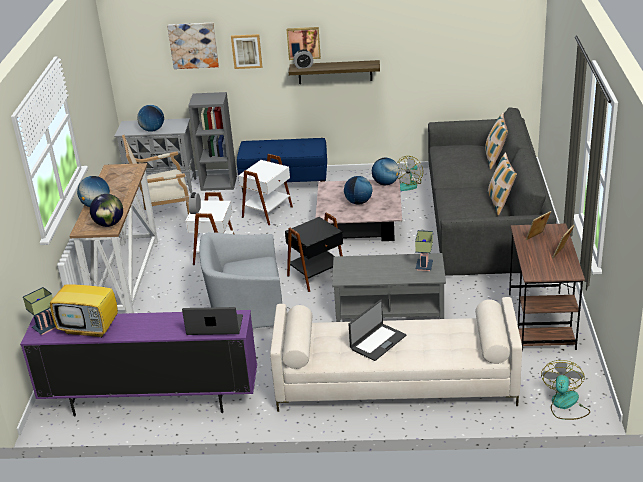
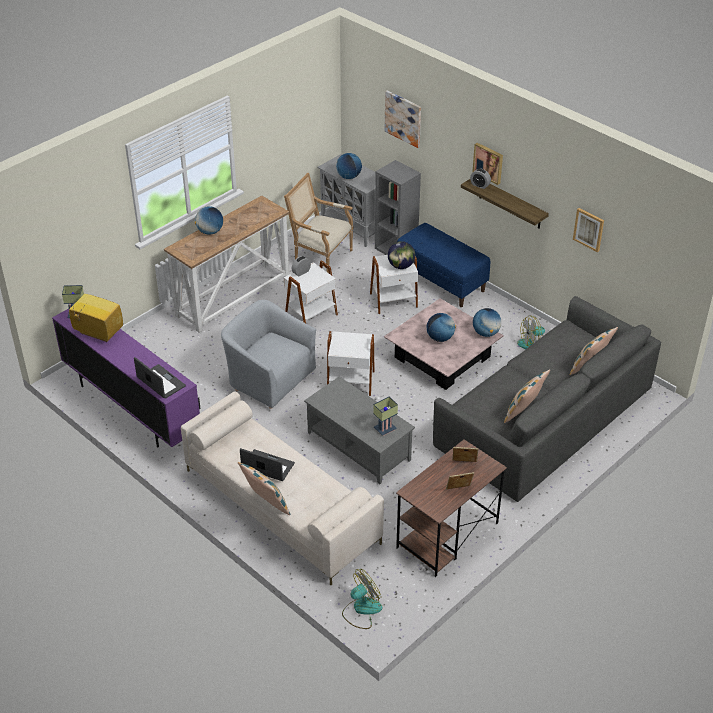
camera: 40 degrees right, 10 degrees up
television [50,267,118,338] -> television turned 150 degrees clockwise [69,294,123,342]
globe [90,194,123,227] -> globe moved to [388,241,415,269]
picture [231,34,262,69] -> picture moved to [573,208,604,252]
black side table [285,212,343,292] -> white side table [327,331,375,396]
laptop [349,300,406,361] -> laptop turned 150 degrees counterclockwise [240,448,295,481]
none -> pillow [238,462,290,515]

